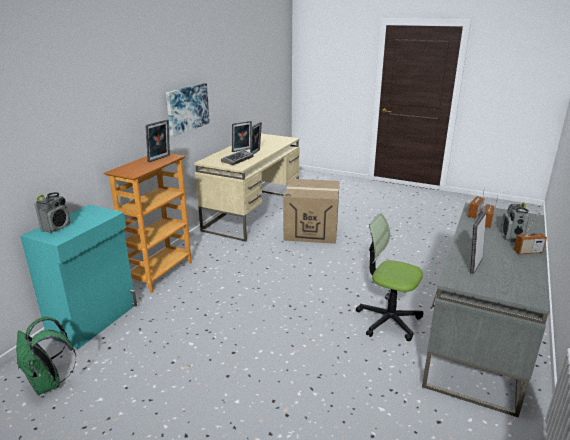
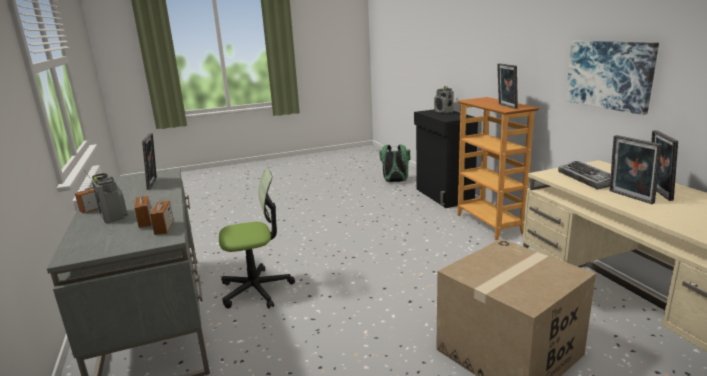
camera: 135 degrees right, 5 degrees down
turquoise cabinet [20,205,137,349] -> black cabinet [414,110,478,208]

